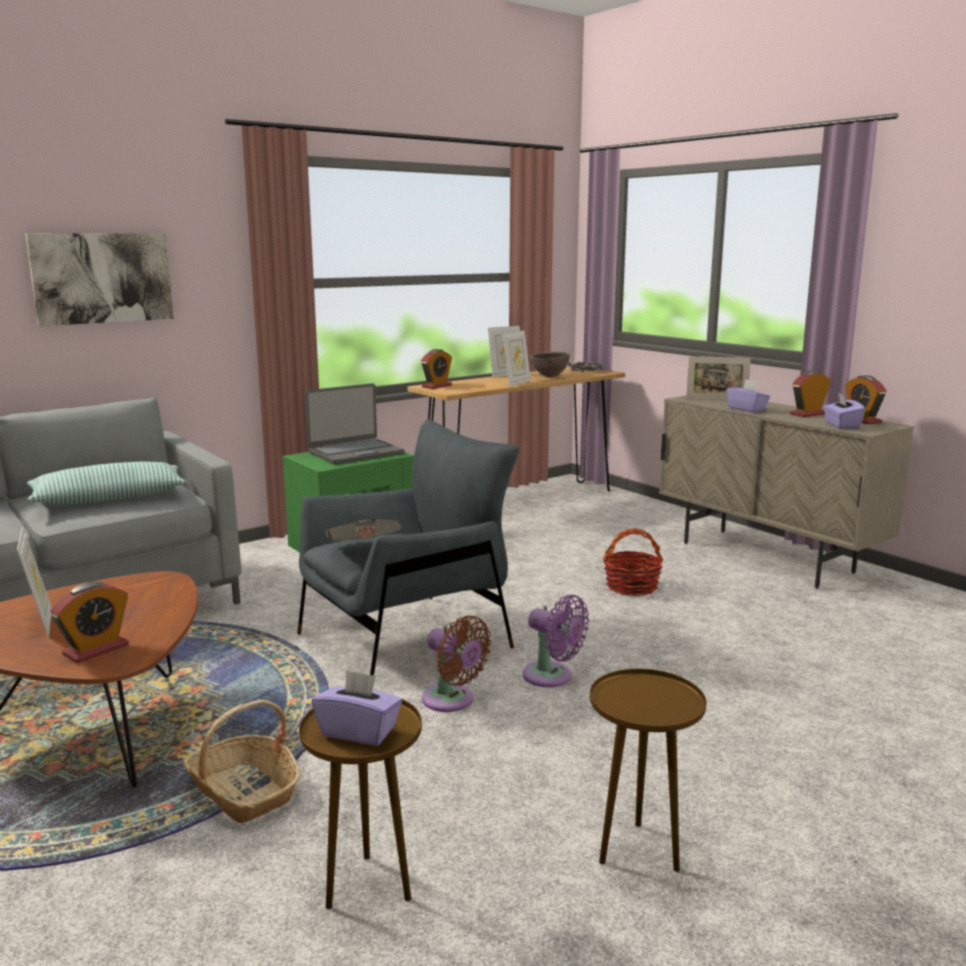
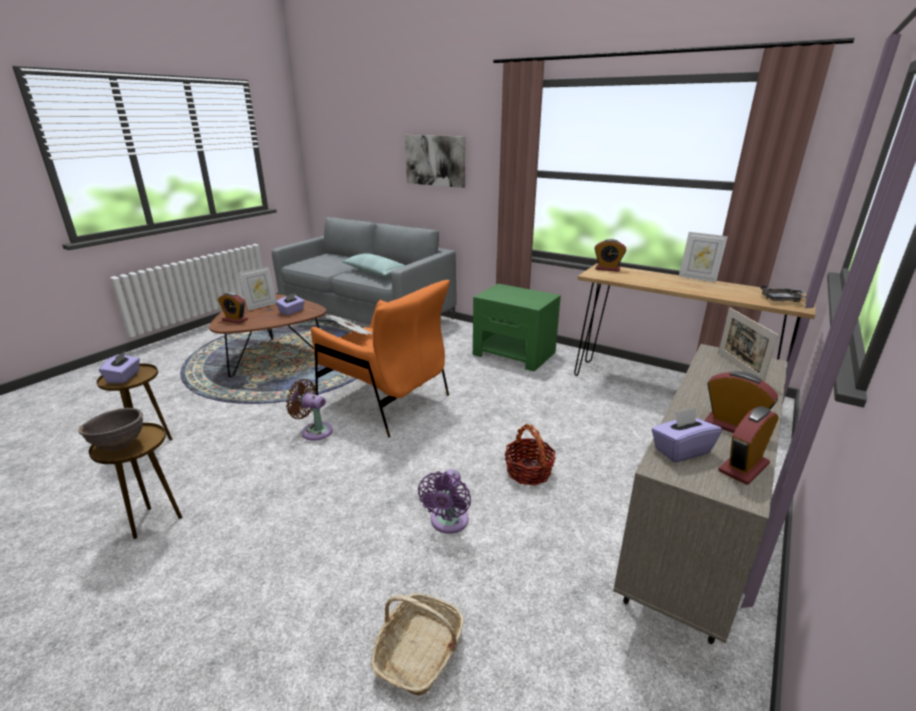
camera: 70 degrees right, 10 degrees up
basket [184,700,301,823] -> basket moved to [371,593,464,696]
grey armchair [297,419,519,675] -> orange armchair [311,280,450,438]
laptop [305,383,404,464] -> none
brown fan [422,615,491,712] -> brown fan turned 90 degrees clockwise [286,379,333,440]
picture frame [503,330,531,386] -> none
purple fan [523,595,589,687] -> purple fan moved to [418,469,471,533]
brown bowl [530,351,570,378] -> brown bowl moved to [78,408,143,451]
purple tissue box [726,379,770,412] -> purple tissue box moved to [276,293,305,315]

